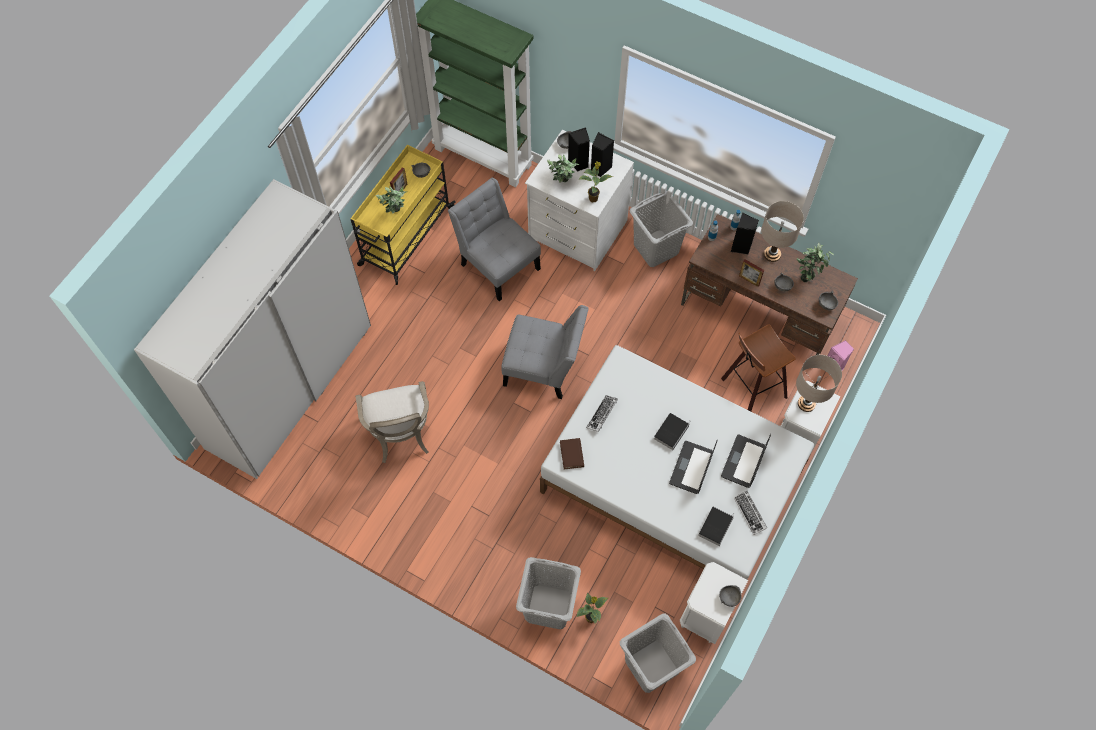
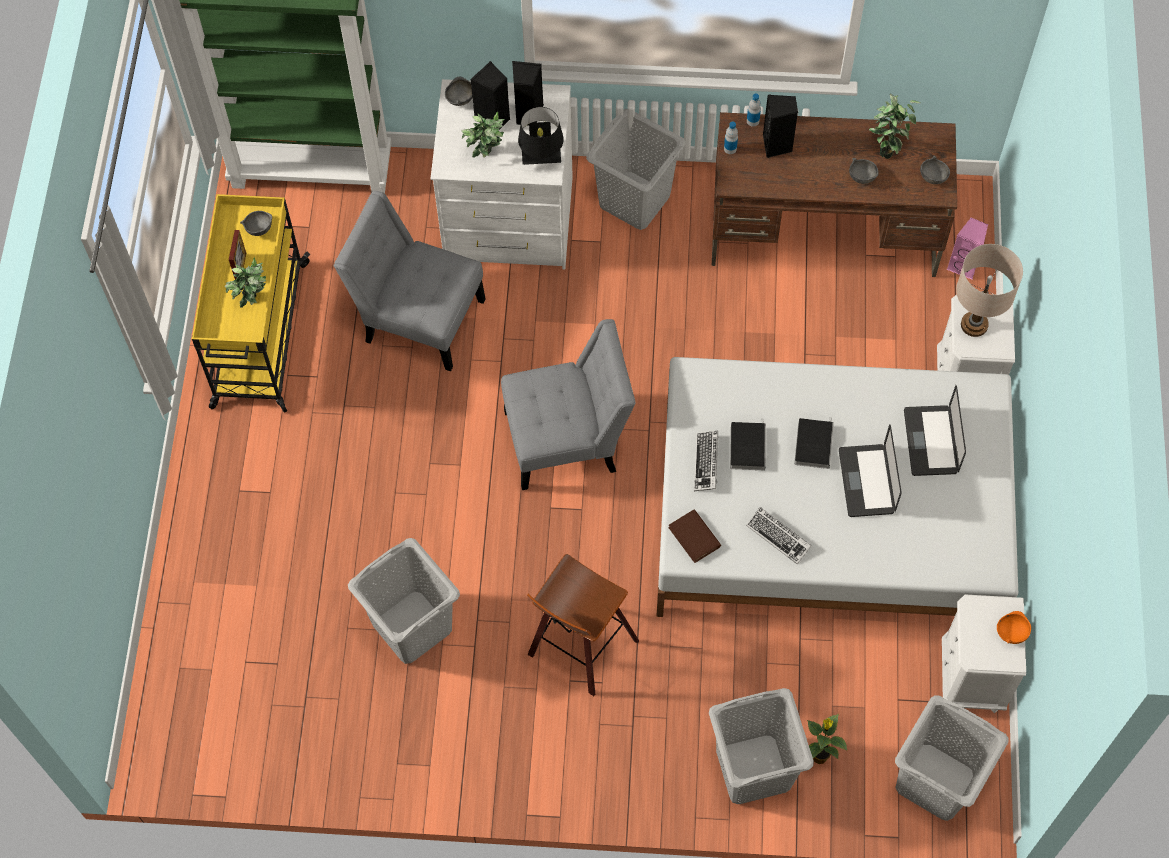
camera: 25 degrees left, 0 degrees up
white wardrobe [134,179,371,479] -> none
armchair [355,381,429,463] -> grey laundry basket [348,538,460,664]
potted plant [578,161,613,202] -> black table lamp [518,107,564,165]
book [698,507,734,546] -> book moved to [730,418,766,470]
grey bowl [719,585,741,607] -> orange bowl [997,611,1031,644]
stool [721,324,795,411] -> stool moved to [527,554,639,696]
keyboard [734,491,767,535] -> keyboard moved to [746,507,811,564]
picture frame [739,259,764,287] -> none
beige table lamp [761,201,804,262] -> none

